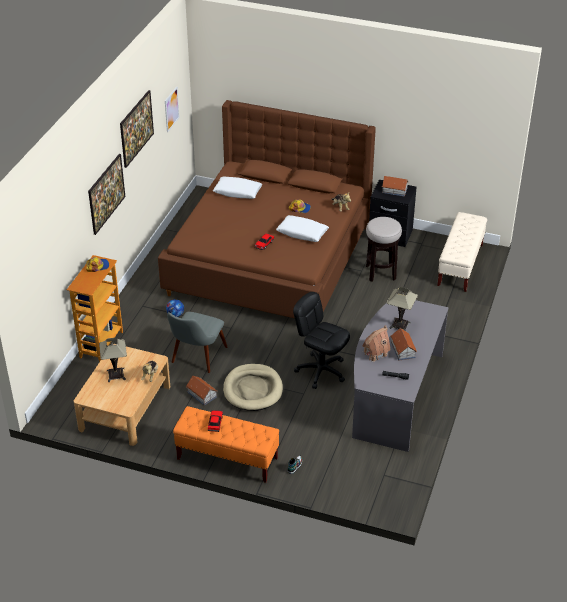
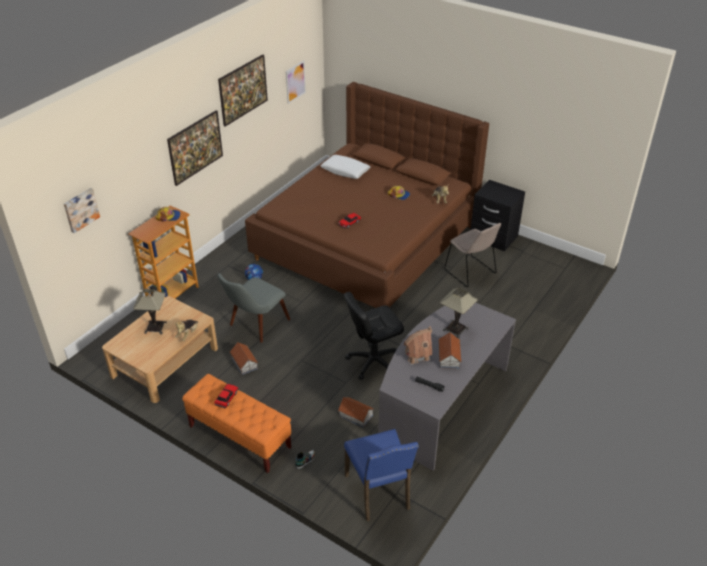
camera: 15 degrees right, 0 degrees up
beige dog bed [223,364,283,411] -> none
white pillow [276,215,329,242] -> none
black office chair [293,292,350,389] -> black office chair turned 75 degrees counterclockwise [344,292,404,380]
stool [366,217,402,282] -> beige chair [445,223,501,287]
toy house [382,176,409,196] -> toy house moved to [338,397,374,428]
beige bench [437,212,487,292] -> none
none -> picture [64,188,100,233]
none -> blue chair [344,429,419,521]

